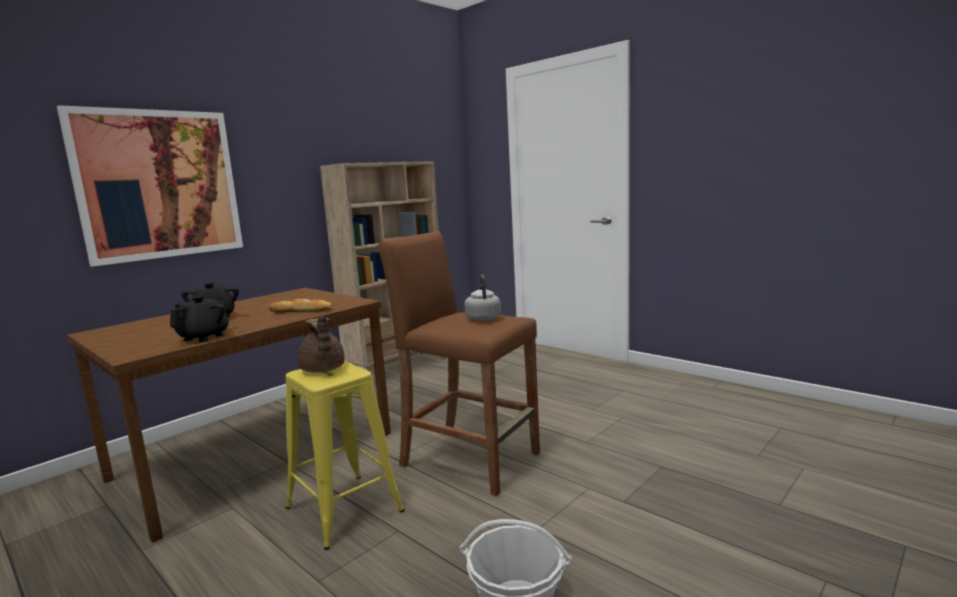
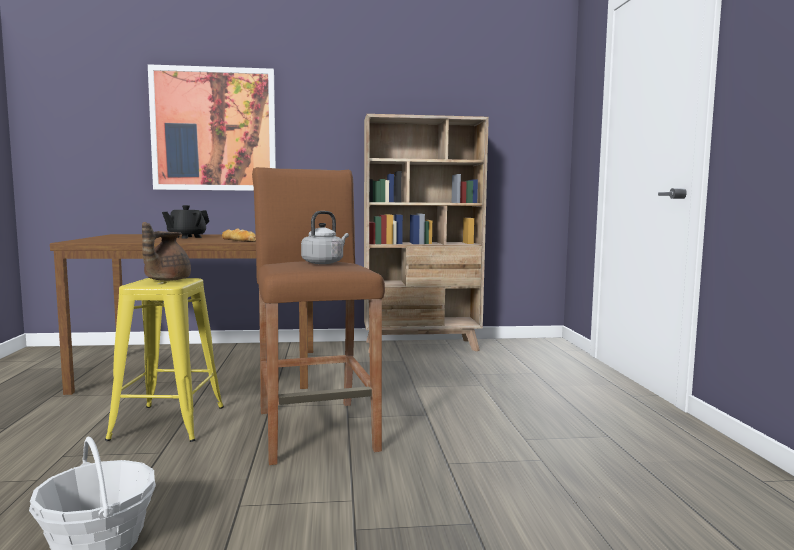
camera: 40 degrees right, 5 degrees down
black teapot [170,296,229,342] -> none

